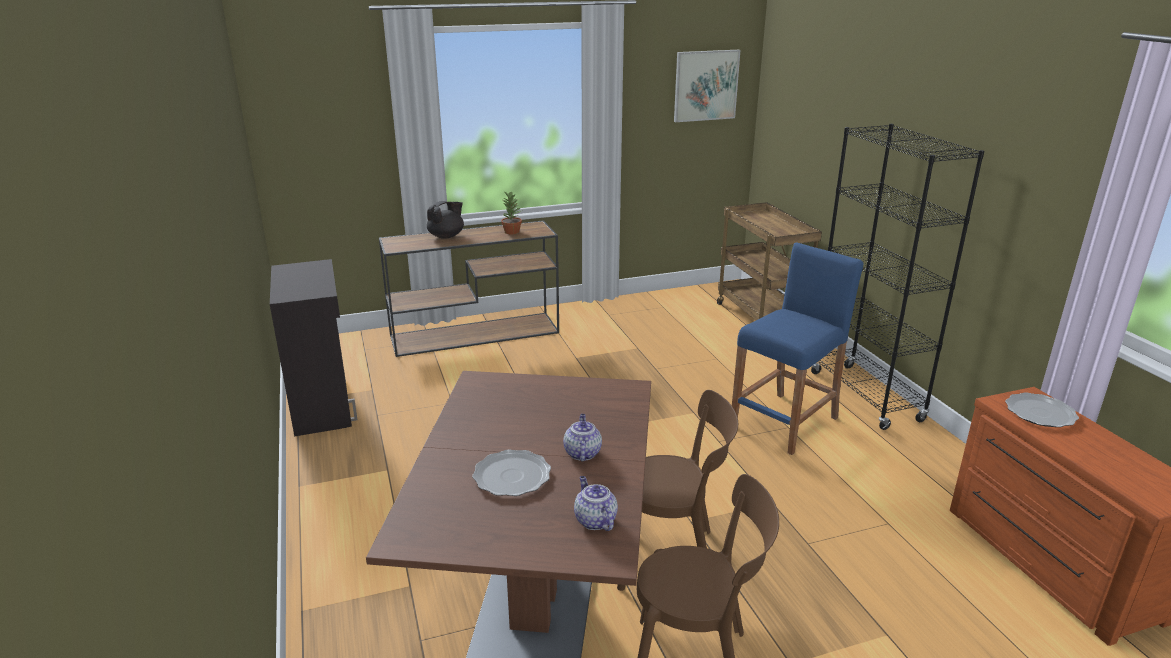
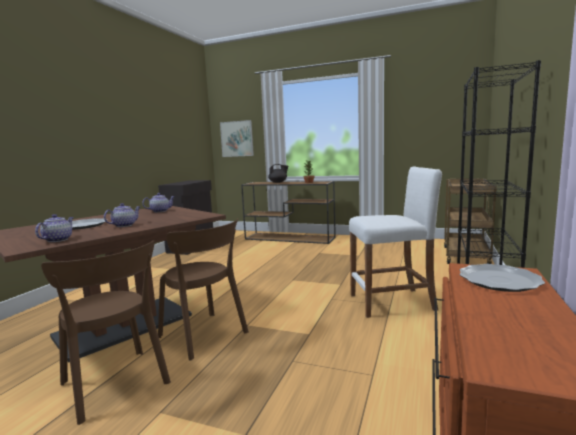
camera: 40 degrees right, 15 degrees down
picture [674,50,740,122] -> picture moved to [220,120,254,157]
blue stool [732,243,863,455] -> white stool [349,166,442,318]
none -> teapot [142,193,175,212]

